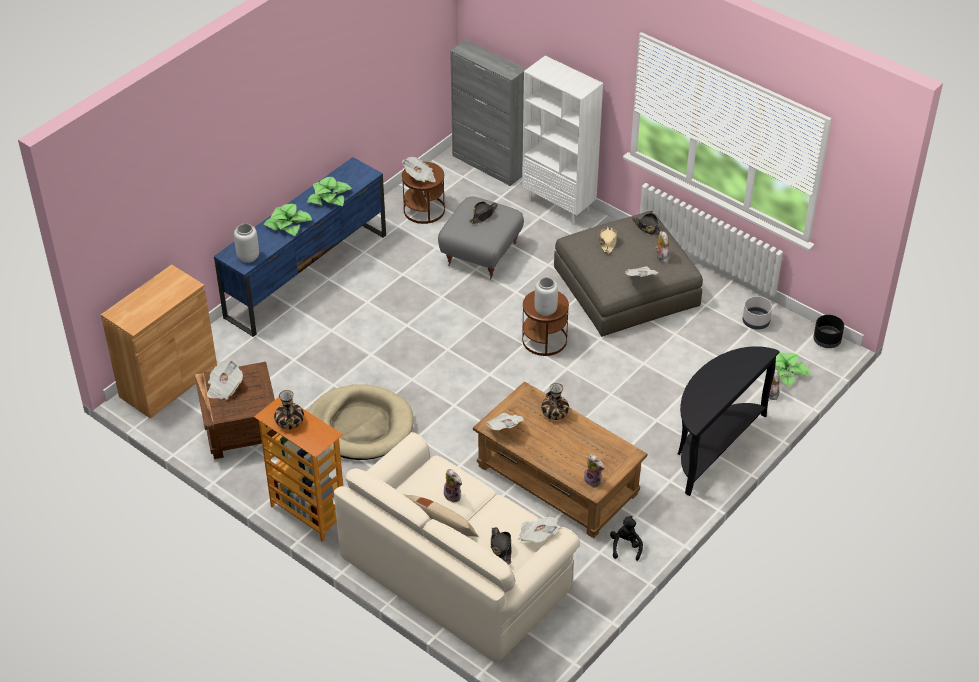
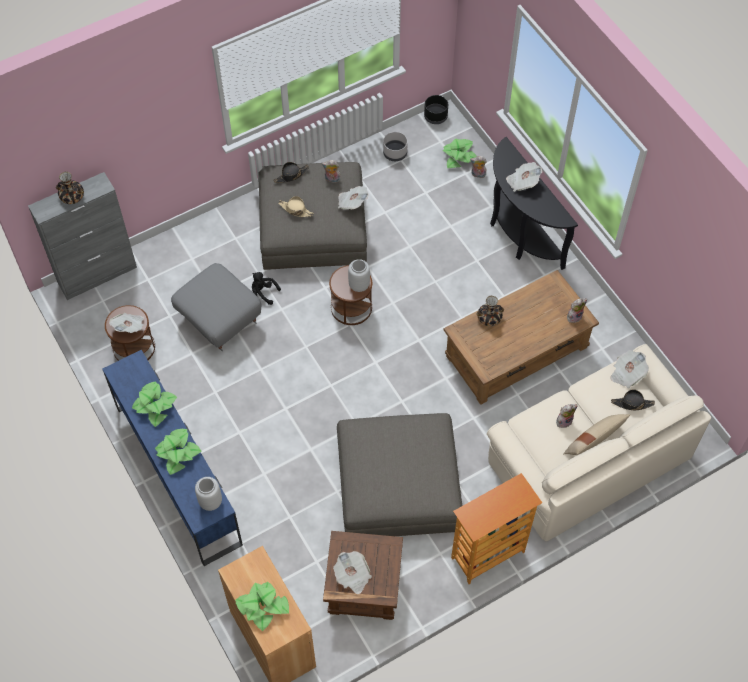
camera: 70 degrees left, 15 degrees up
vase [274,390,304,429] -> vase moved to [56,172,84,204]
beige dog bed [308,384,413,460] -> grey ottoman [337,413,463,536]
black hat [469,202,498,224] -> none
newspaper [486,413,523,430] -> newspaper moved to [506,162,542,192]
white bookcase [522,56,603,225] -> none
black plush toy [610,516,643,561] -> black plush toy moved to [252,272,281,305]
none -> potted plant [235,582,289,631]

